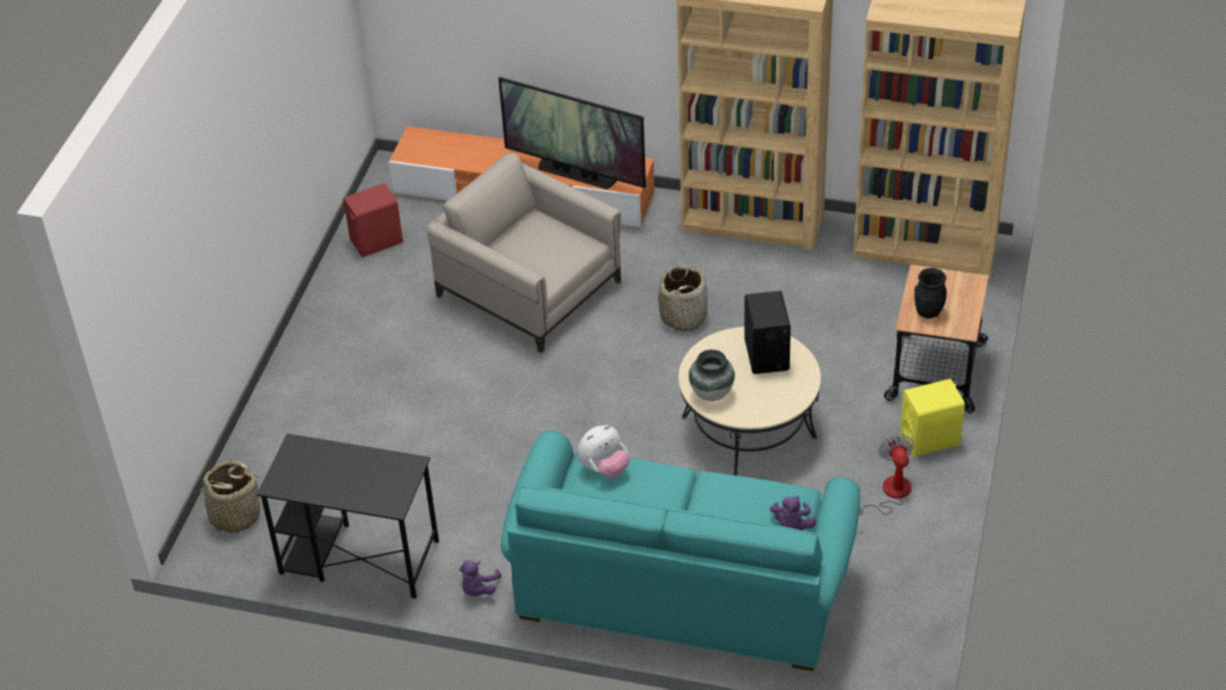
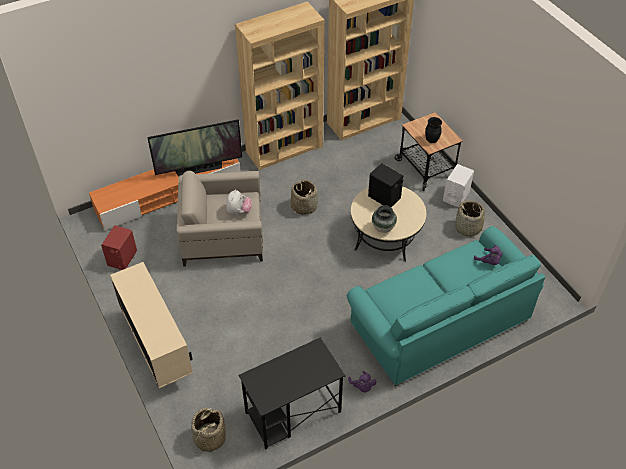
camera: 45 degrees left, 5 degrees up
plush toy [577,425,630,478] -> plush toy moved to [226,190,252,215]
fan [859,434,914,516] -> basket [453,201,486,237]
yellow speaker [900,379,965,457] -> white speaker [443,164,474,207]
none -> beige cabinet [110,262,193,388]

